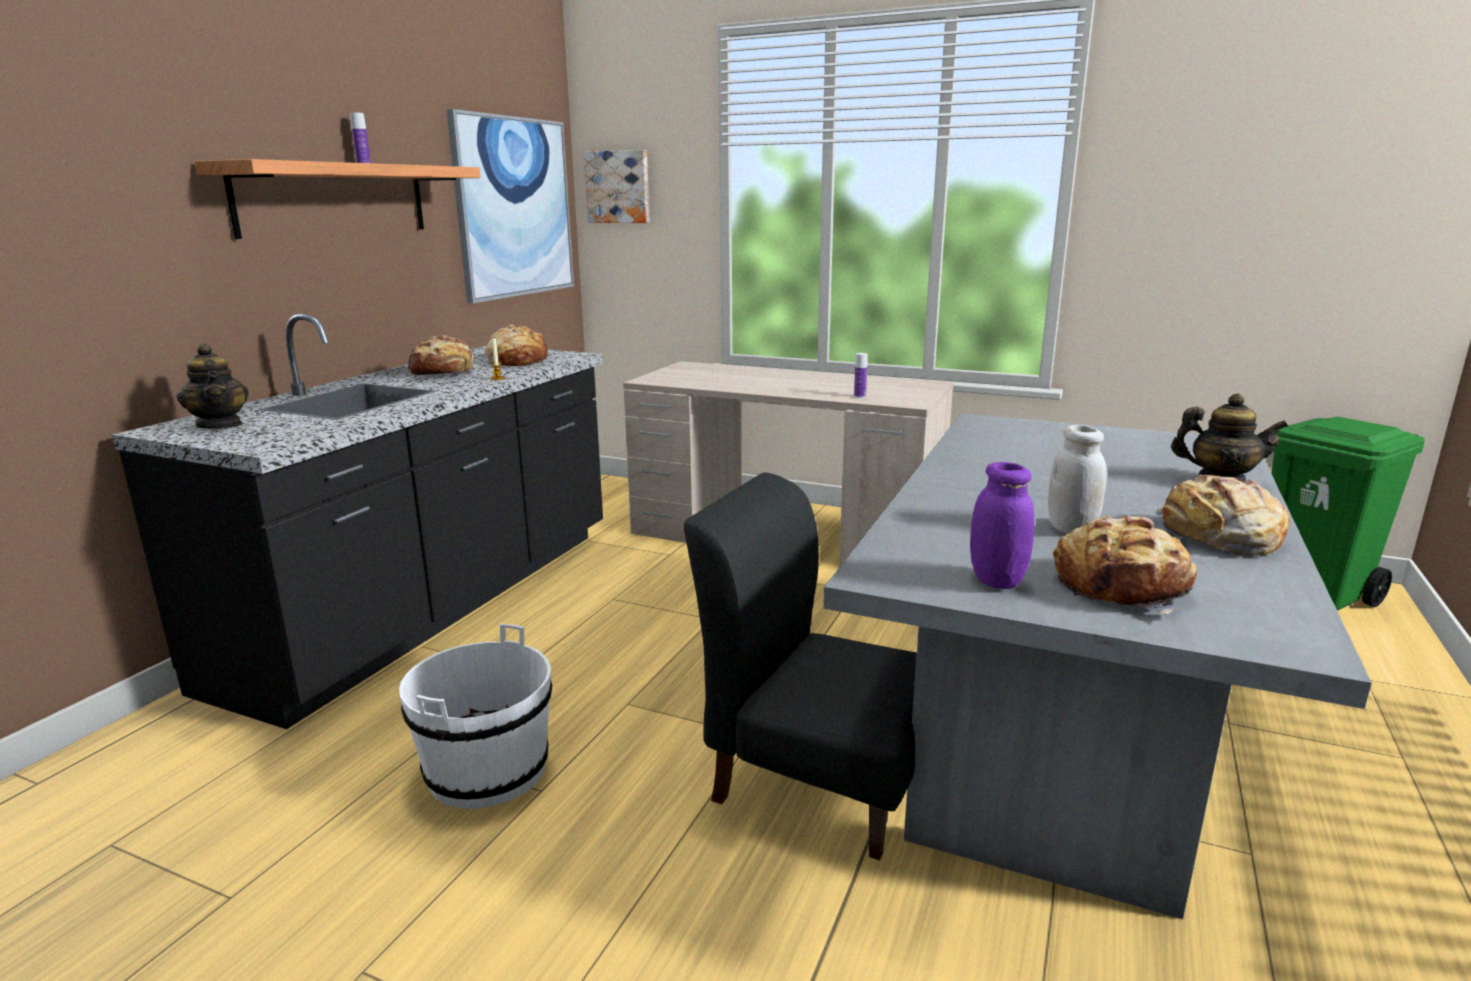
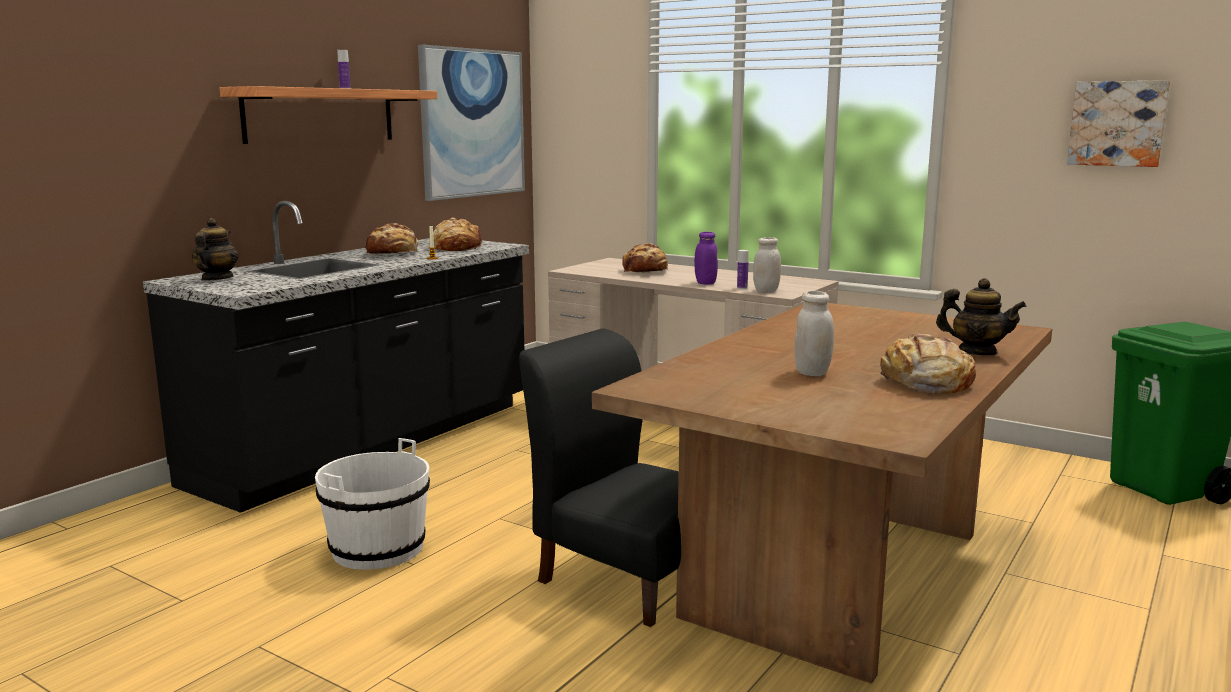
camera: 10 degrees right, 5 degrees down
teapot [177,343,249,429] -> teapot turned 150 degrees counterclockwise [192,218,239,281]
picture [584,150,650,223] -> picture moved to [1067,80,1170,167]
grey dining table [823,413,1372,919] -> brown dining table [592,303,1052,684]
purple jar [970,462,1034,589] -> purple jar moved to [694,232,718,285]
bread [1053,515,1197,614] -> bread moved to [622,243,668,273]
none -> white jar [753,237,781,292]

